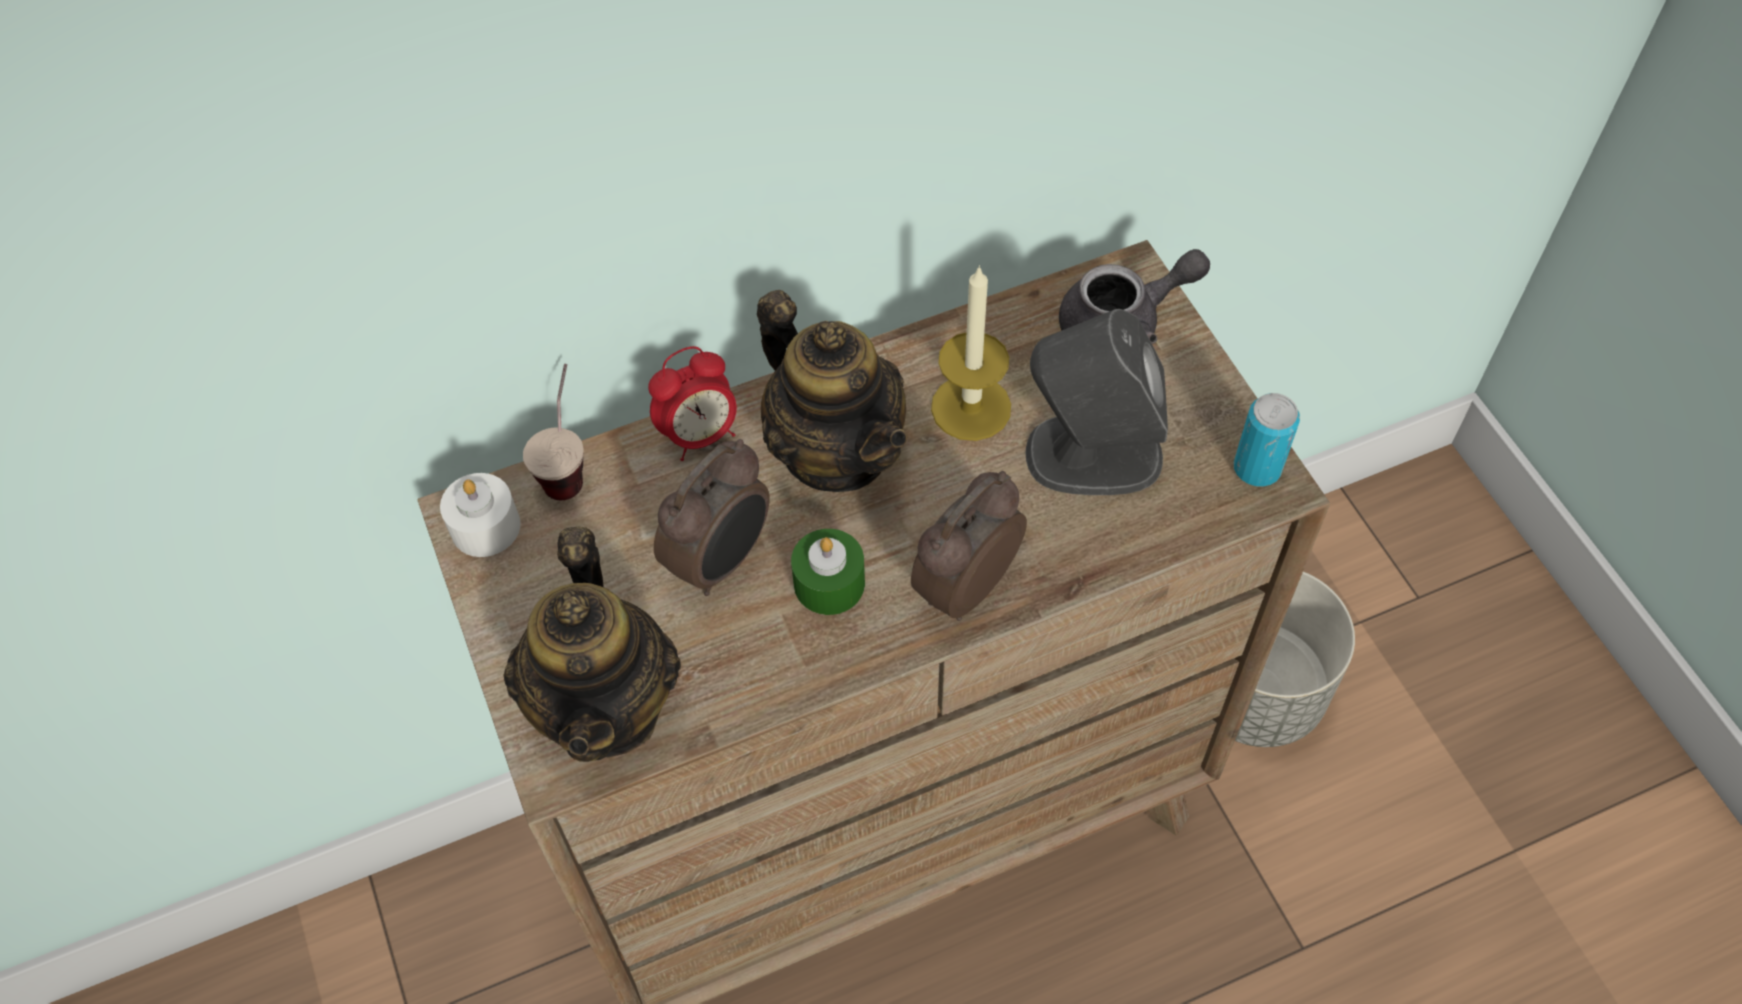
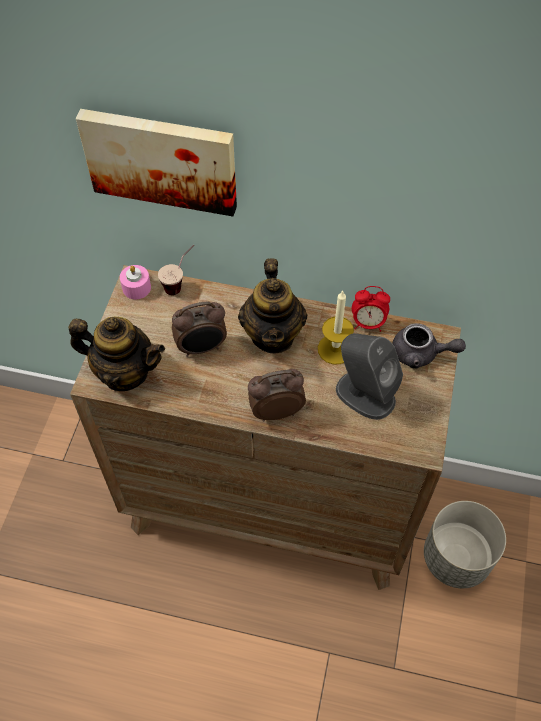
camera: 35 degrees right, 0 degrees up
white candle [440,473,521,557] -> pink candle [120,265,151,299]
teapot [503,527,681,762] -> teapot turned 105 degrees counterclockwise [69,317,165,391]
alarm clock [648,346,737,461] -> alarm clock moved to [352,286,390,332]
green candle [791,529,865,615] -> none
can [1234,393,1300,487] -> none
none -> picture [76,109,237,216]

